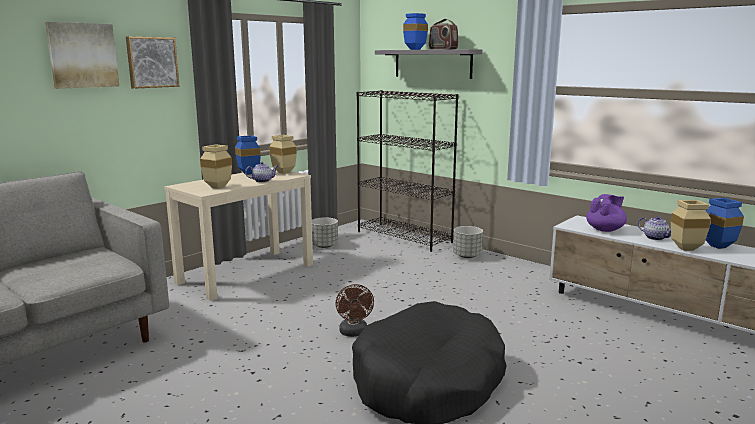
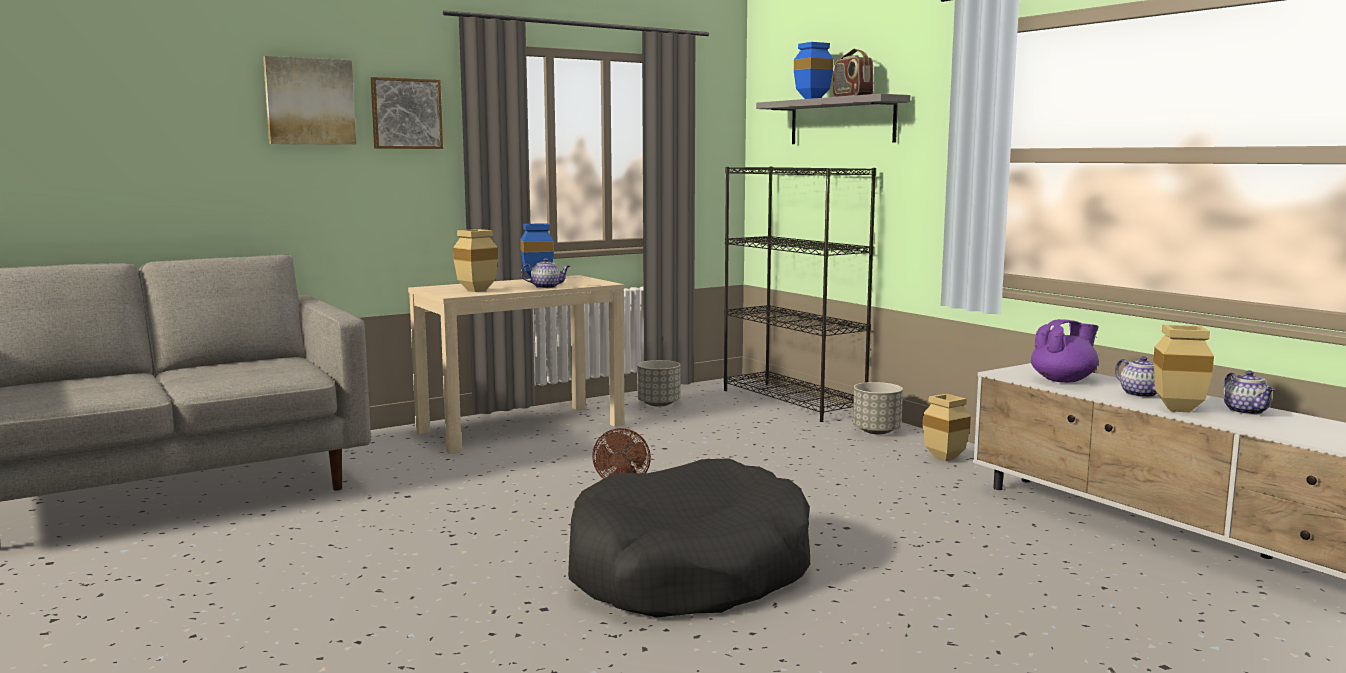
camera: 15 degrees right, 5 degrees down
beige vase [269,135,297,174] -> beige vase moved to [923,394,971,461]
blue vase [706,198,744,249] -> teapot [1223,370,1274,415]

